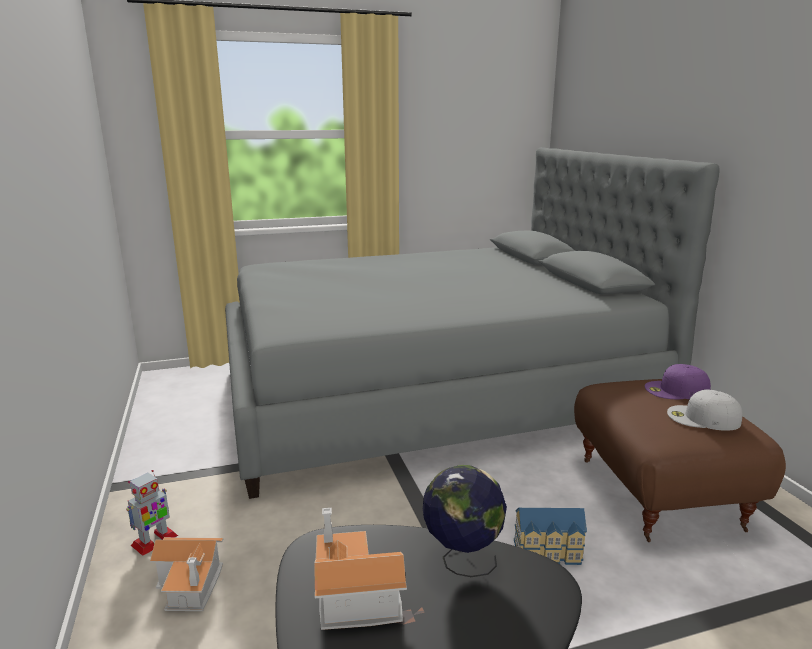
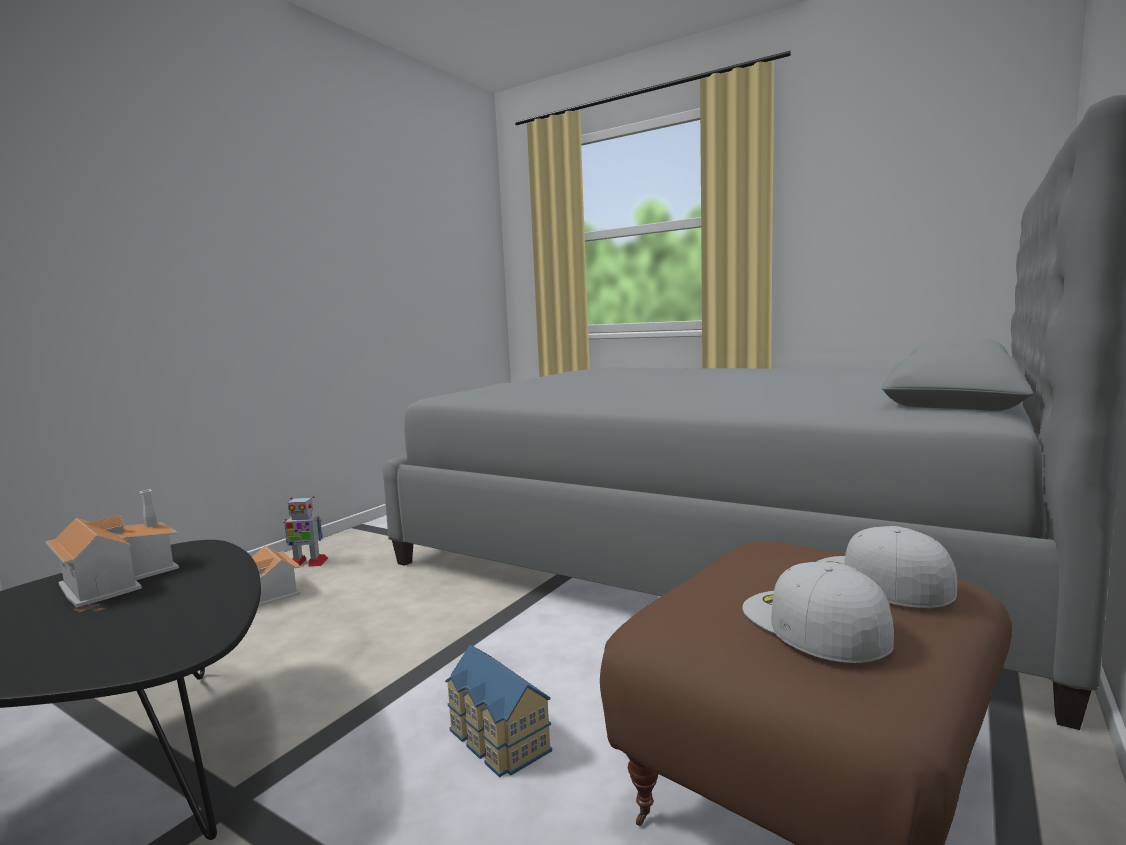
camera: 50 degrees right, 10 degrees down
globe [423,465,507,577] -> none
purple cap [645,364,711,399] -> white cap [816,526,957,608]

